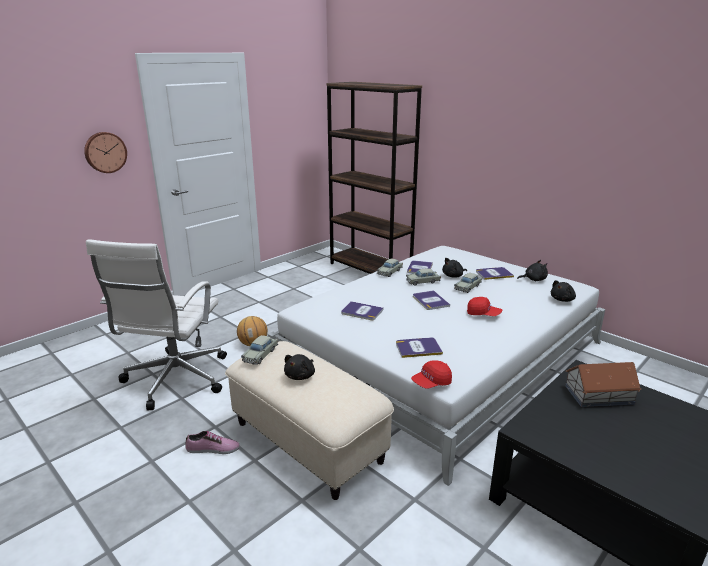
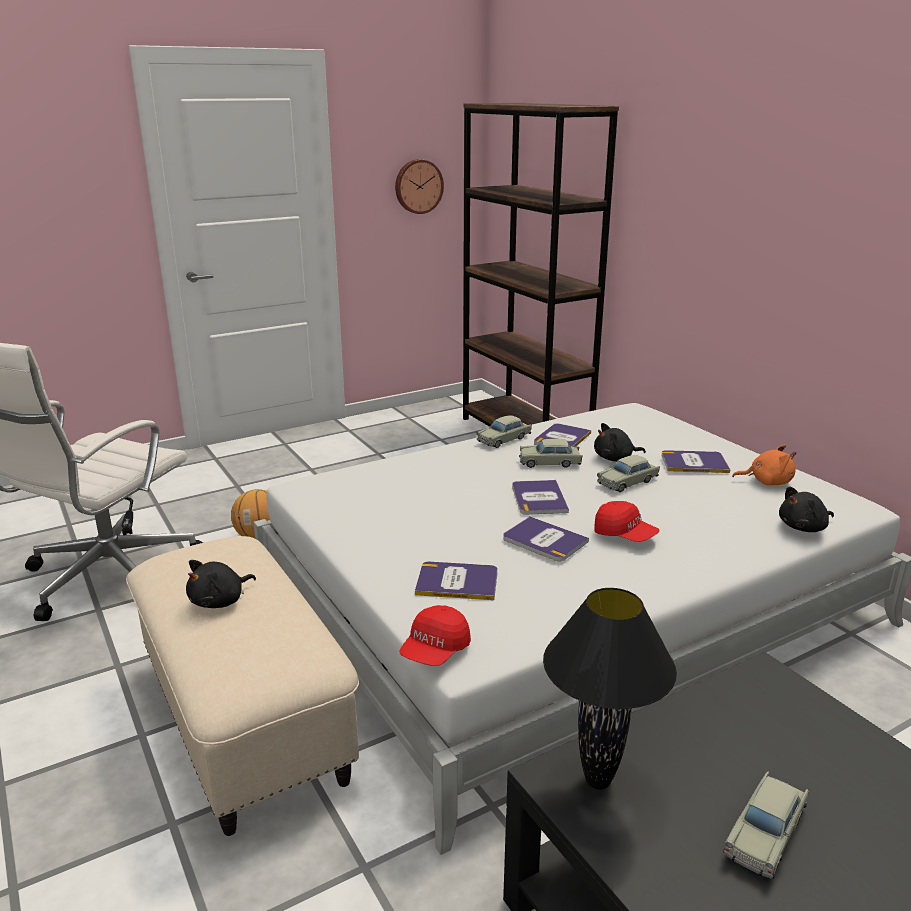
camera: 15 degrees right, 0 degrees up
wall clock [84,132,127,173] -> wall clock moved to [395,159,444,214]
shoe [186,431,240,454] -> none
beige toy car [241,335,278,365] -> beige toy car moved to [723,771,809,879]
book [341,301,384,320] -> book moved to [503,516,589,562]
red cap [411,360,452,389] -> red cap turned 45 degrees counterclockwise [399,605,471,666]
black plush toy [517,260,548,281] -> orange plush toy [732,445,797,486]
toy house [565,362,641,407] -> none
none -> black table lamp [543,588,677,790]

